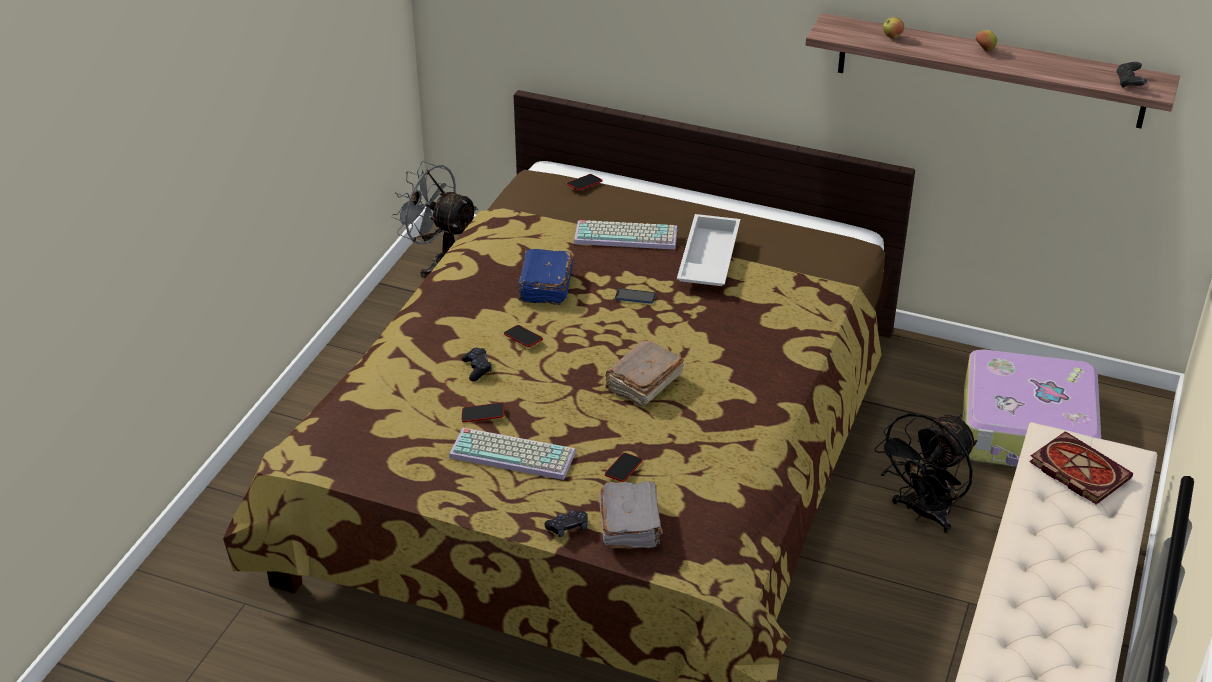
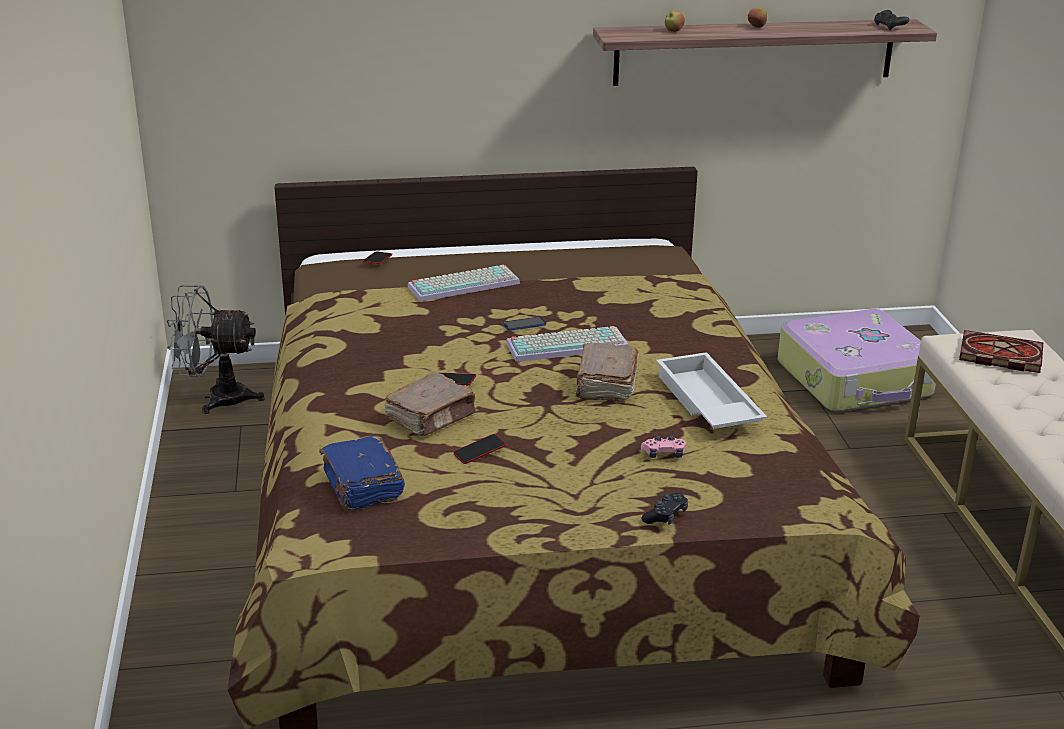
camera: 30 degrees left, 10 degrees down
keyboard [449,428,576,480] -> keyboard moved to [506,326,628,362]
black game controller [462,348,492,381] -> brown book [385,372,476,436]
blue book [518,249,573,305] -> blue book moved to [319,436,405,511]
grey book [599,481,663,549] -> none
phone [605,453,643,482] -> pink game controller [641,436,687,458]
white tray [677,214,740,286] -> white tray moved to [656,352,767,429]
black fan [875,413,977,534] -> none

